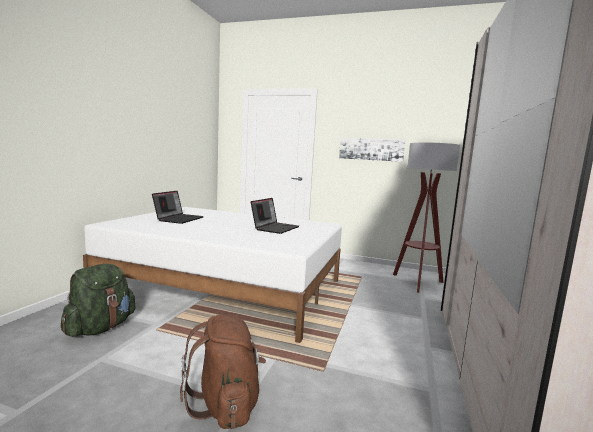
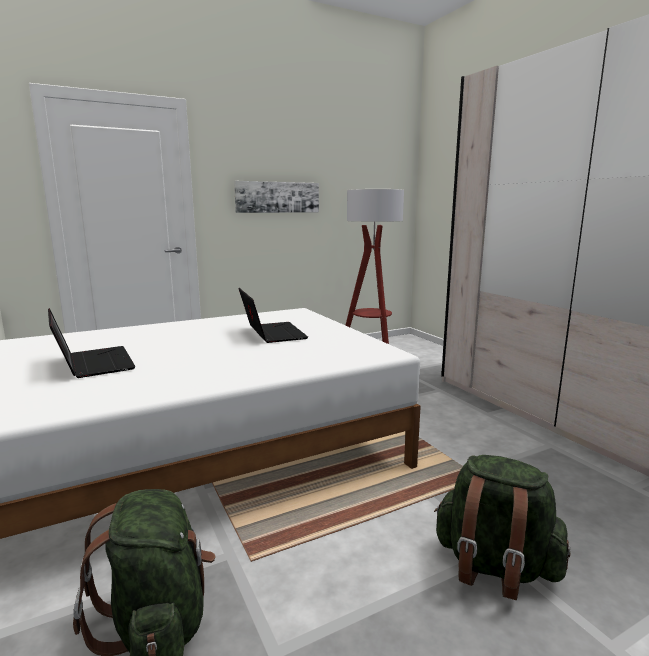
camera: 45 degrees left, 5 degrees up
brown backpack [180,315,266,429] -> green backpack [434,455,570,600]

